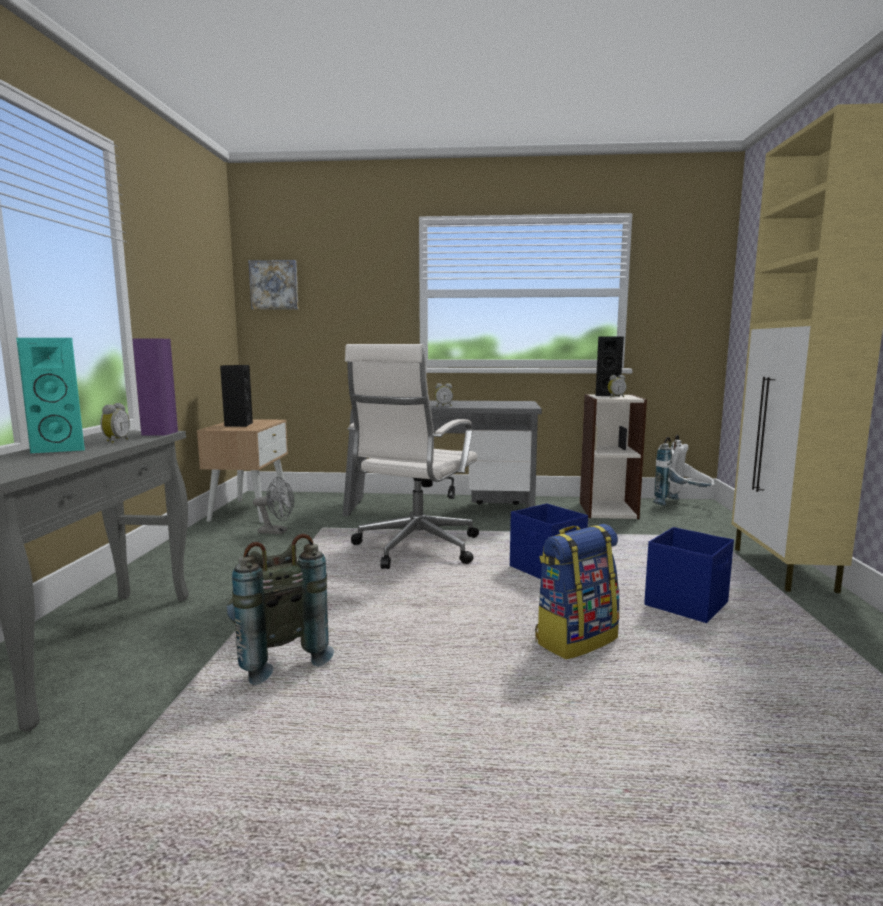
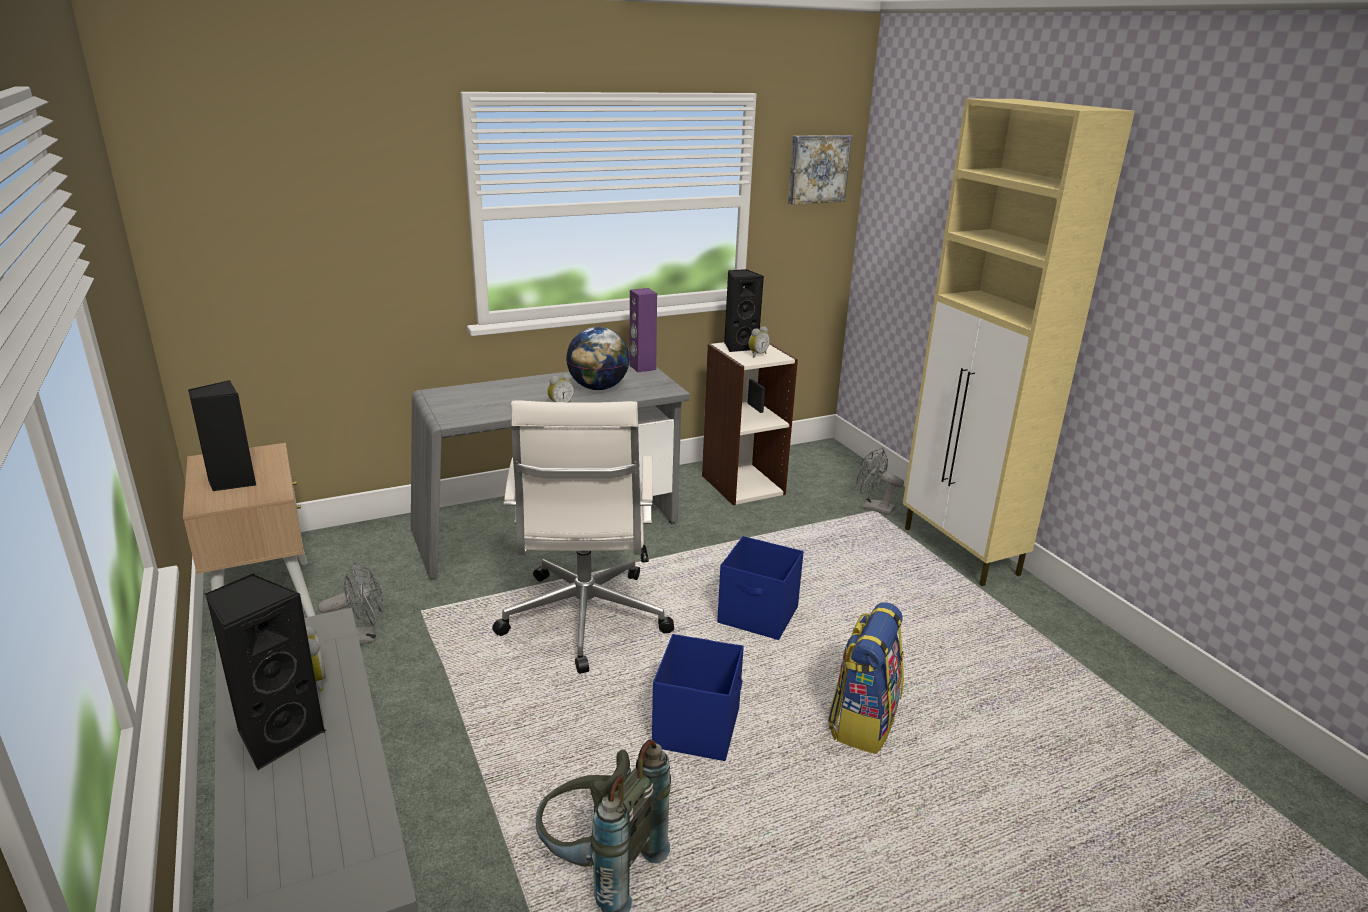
camera: 30 degrees left, 15 degrees up
turquoise speaker [16,338,85,454] -> black speaker [205,573,326,770]
purple speaker [132,339,178,436] -> purple speaker moved to [629,288,657,372]
picture [248,260,299,310] -> picture moved to [788,135,852,205]
blue storage box [644,527,734,623] -> blue storage box moved to [652,634,744,761]
white backpack [653,435,715,506] -> none
none -> globe [566,327,630,390]
none -> grey fan [857,448,904,515]

